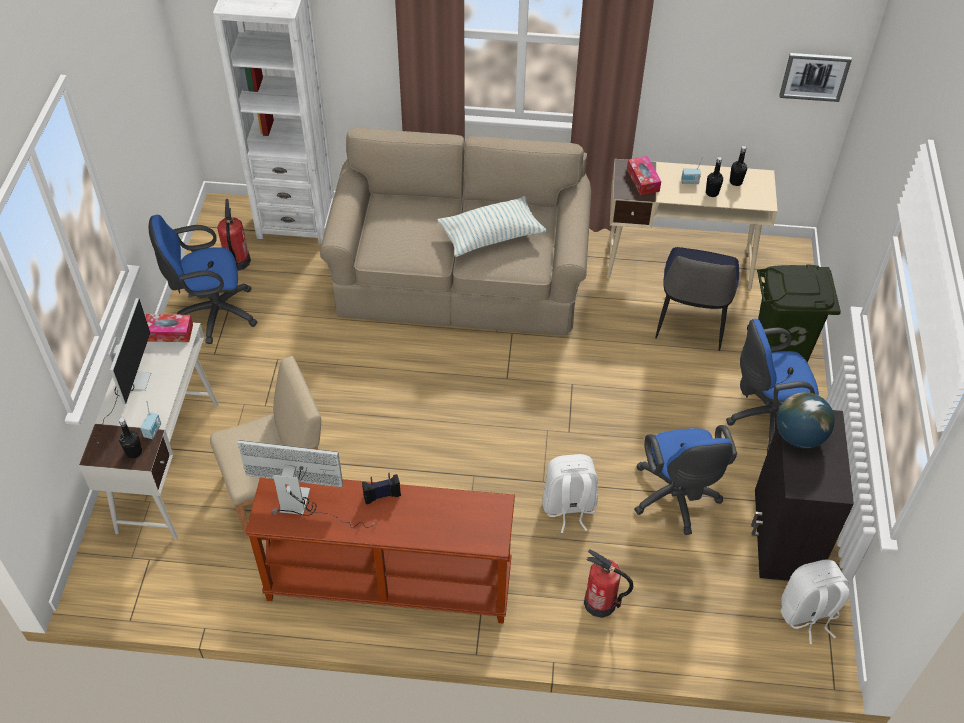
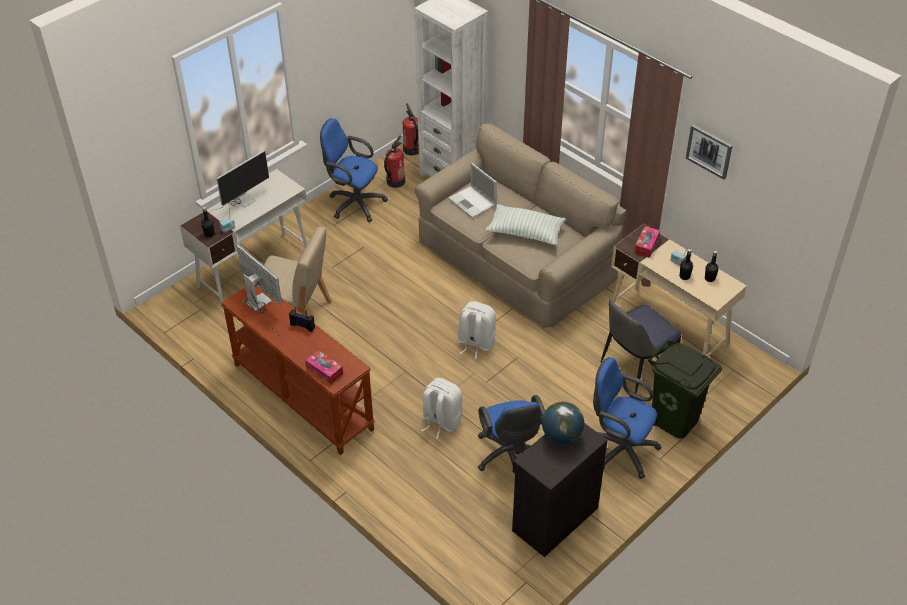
camera: 40 degrees right, 5 degrees down
tissue box [145,314,193,342] -> tissue box moved to [305,350,343,384]
fire extinguisher [584,549,633,618] -> fire extinguisher moved to [403,103,419,155]
blue office chair [634,425,737,535] -> blue office chair turned 45 degrees counterclockwise [478,395,545,471]
picture [779,53,852,102] -> picture moved to [686,125,733,180]
white backpack [781,559,850,644] -> white backpack moved to [457,301,496,359]
none -> laptop [448,163,497,218]

